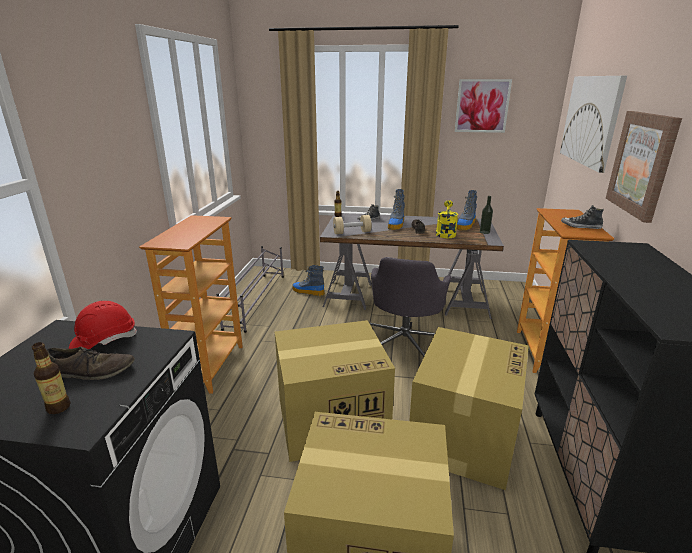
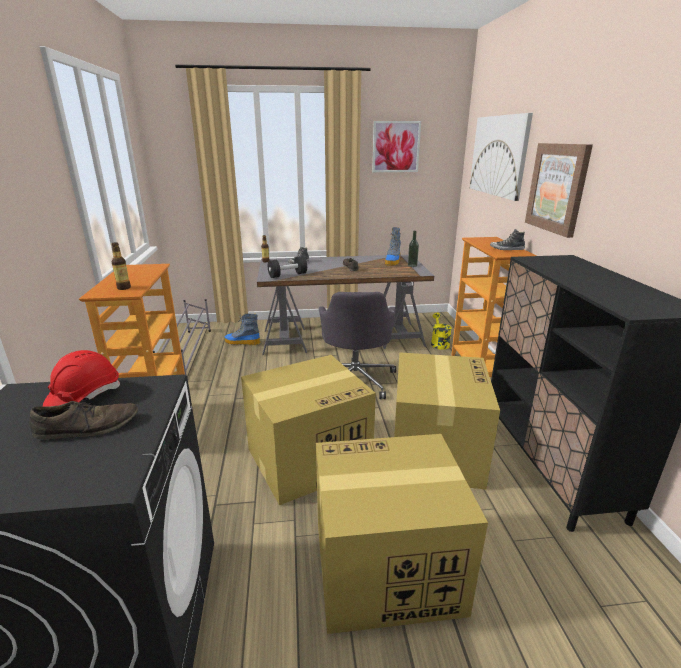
camera: 15 degrees left, 0 degrees up
bottle [32,342,70,414] -> bottle moved to [112,242,131,290]
beige dumbbell [333,215,372,234] -> black dumbbell [268,256,307,278]
boot [388,189,405,230] -> none
yellow watering can [436,200,458,238] -> yellow watering can moved to [431,313,452,350]

